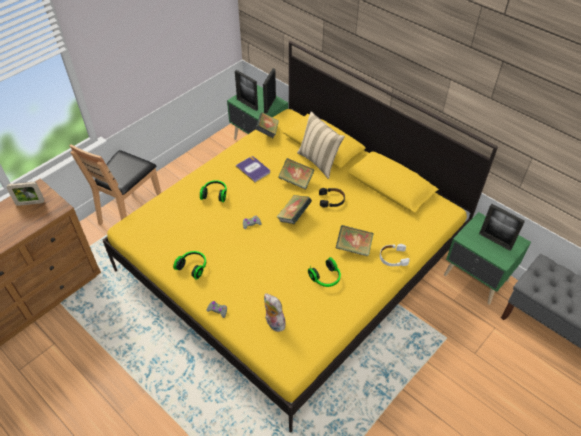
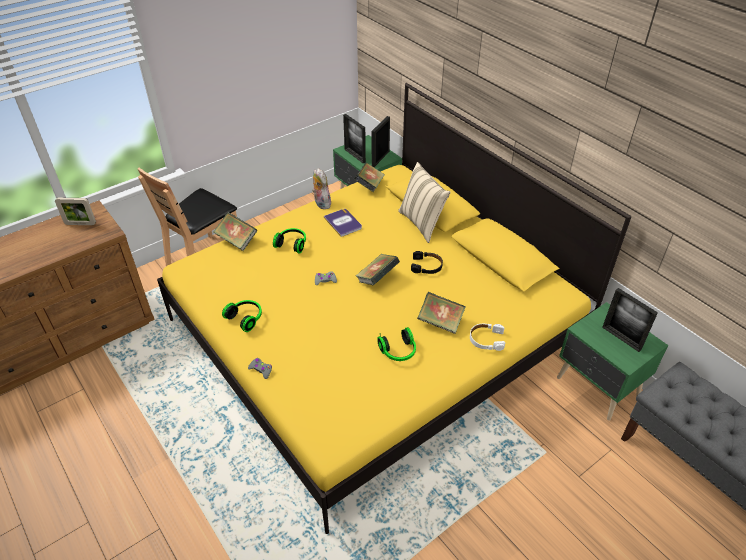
camera: 10 degrees right, 5 degrees down
plush toy [264,293,288,332] -> plush toy moved to [312,168,331,209]
book [278,158,314,190] -> book moved to [214,212,257,251]

